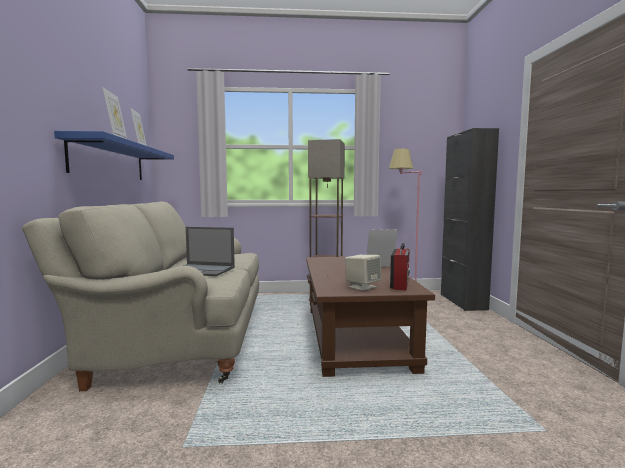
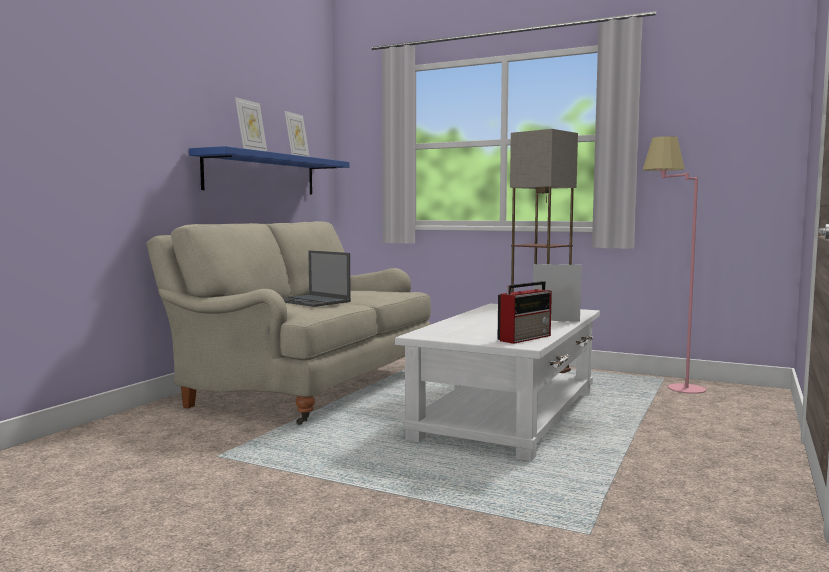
camera: 30 degrees right, 0 degrees up
brown coffee table [306,257,435,377] -> white coffee table [395,303,600,461]
beige speaker [345,255,381,291] -> none
black cabinet [441,128,499,311] -> none

